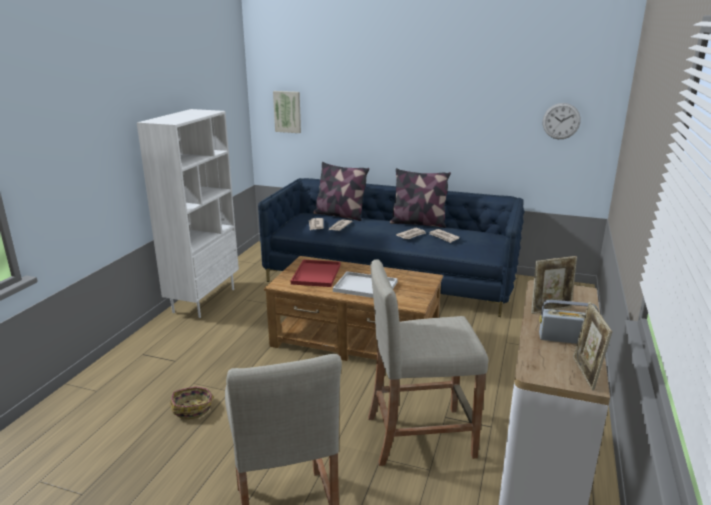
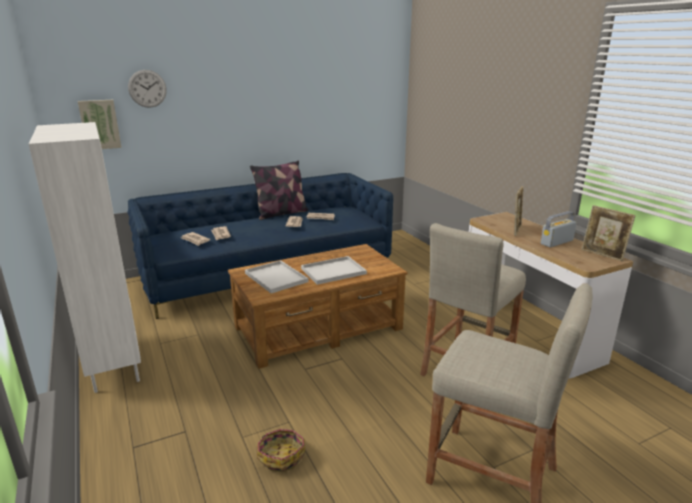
camera: 45 degrees left, 0 degrees up
red tray [291,260,341,287] -> white tray [245,260,309,293]
pillow [313,162,369,221] -> none
wall clock [543,103,581,139] -> wall clock moved to [128,70,167,108]

